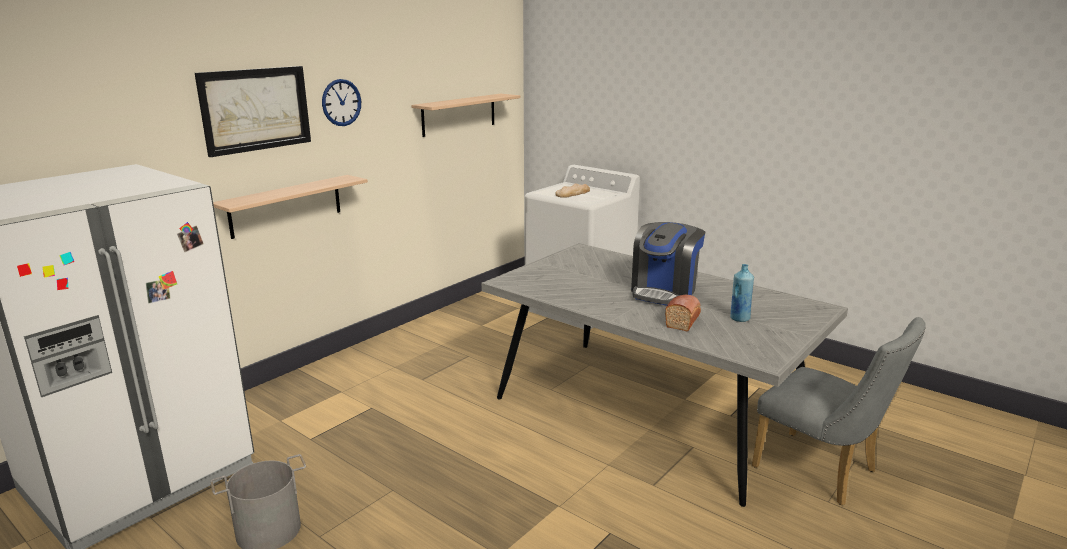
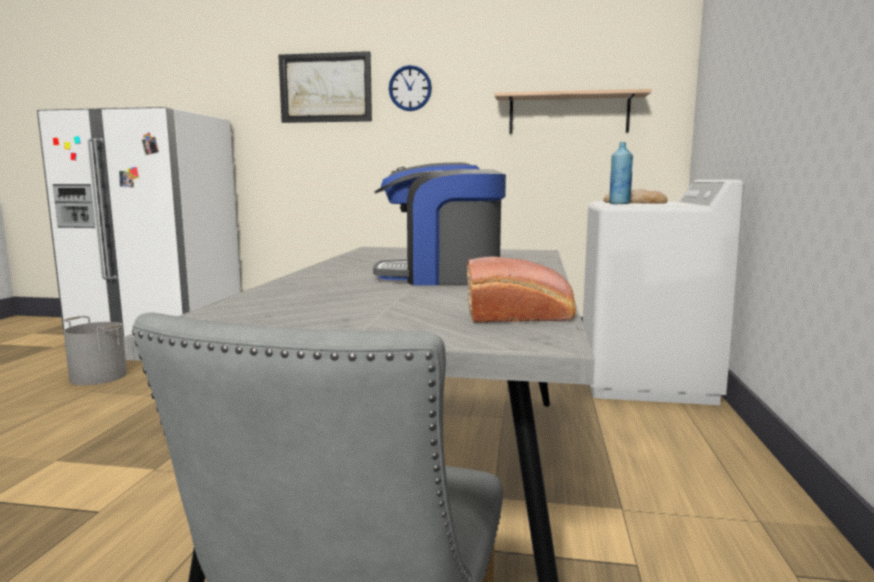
camera: 60 degrees right, 10 degrees down
shelf [213,175,368,239] -> none
bread [665,295,701,331] -> bread moved to [467,256,576,322]
blue bottle [730,264,754,322] -> blue bottle moved to [609,142,633,204]

